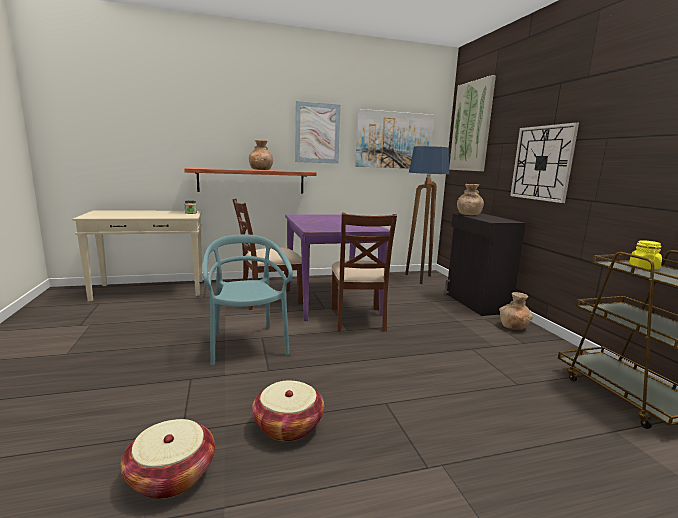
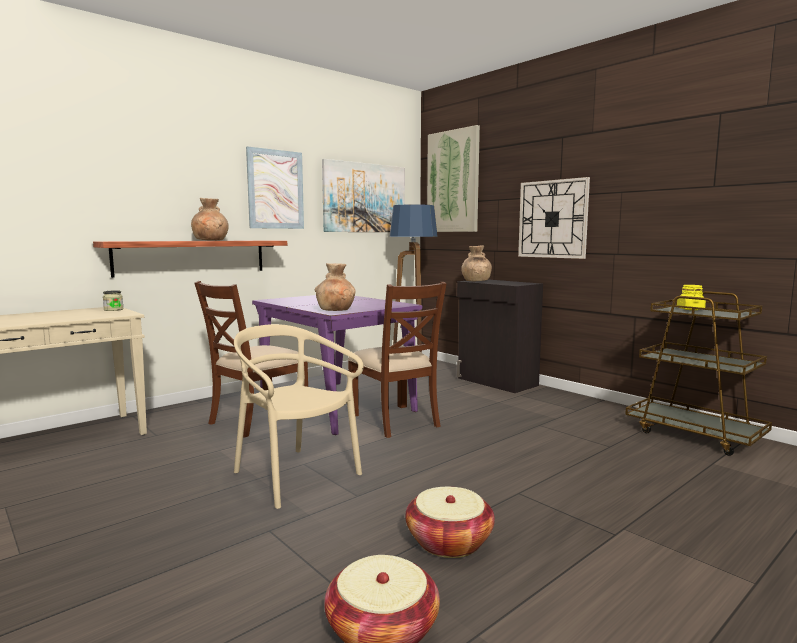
camera: 25 degrees left, 5 degrees down
turquoise chair [203,234,293,365] -> beige chair [234,324,364,509]
brown vase [499,292,533,330] -> brown vase moved to [315,263,355,311]

